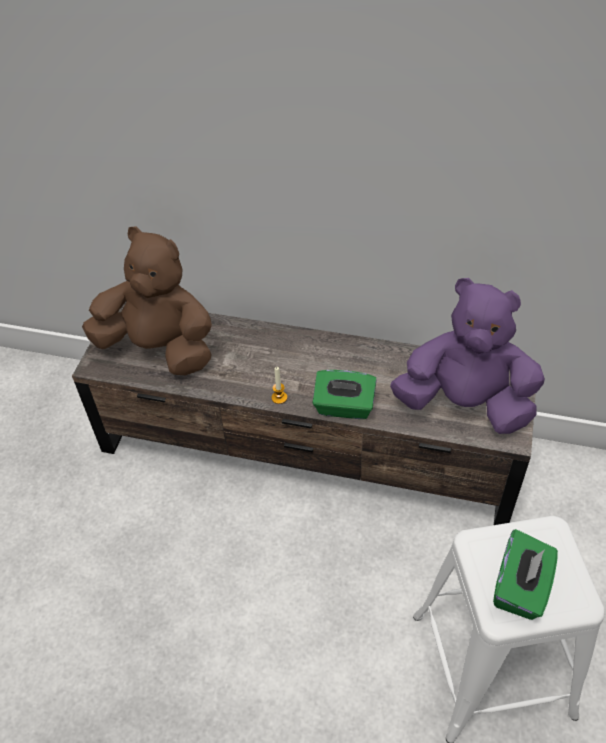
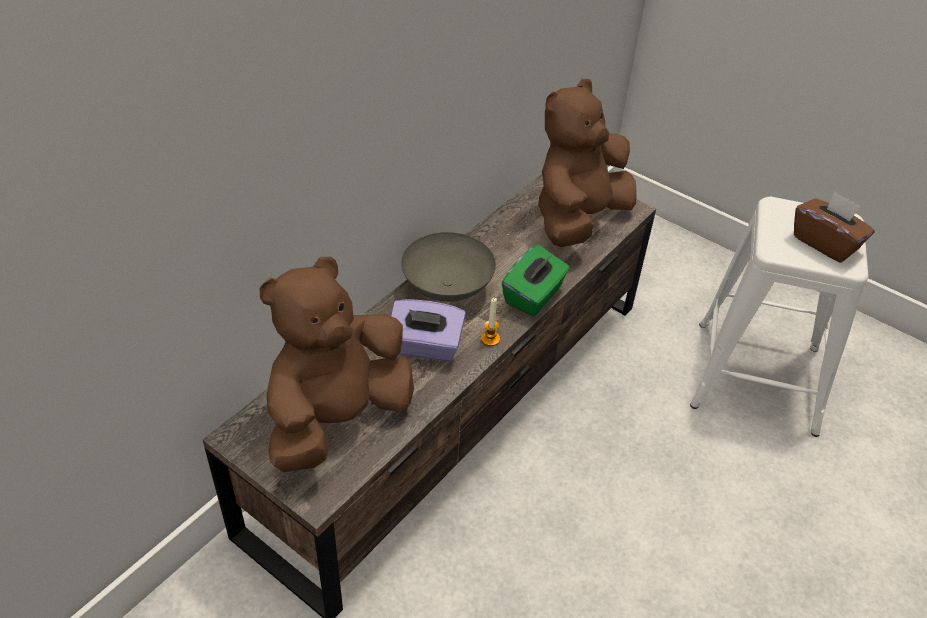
camera: 70 degrees left, 5 degrees down
purple plush toy [390,278,545,434] -> brown plush toy [538,79,637,247]
green tissue box [493,529,558,620] -> brown tissue box [794,192,875,263]
none -> purple tissue box [391,299,466,362]
none -> grey bowl [401,232,496,302]

